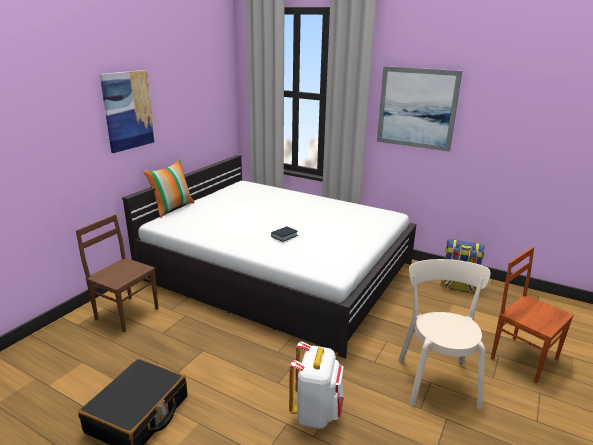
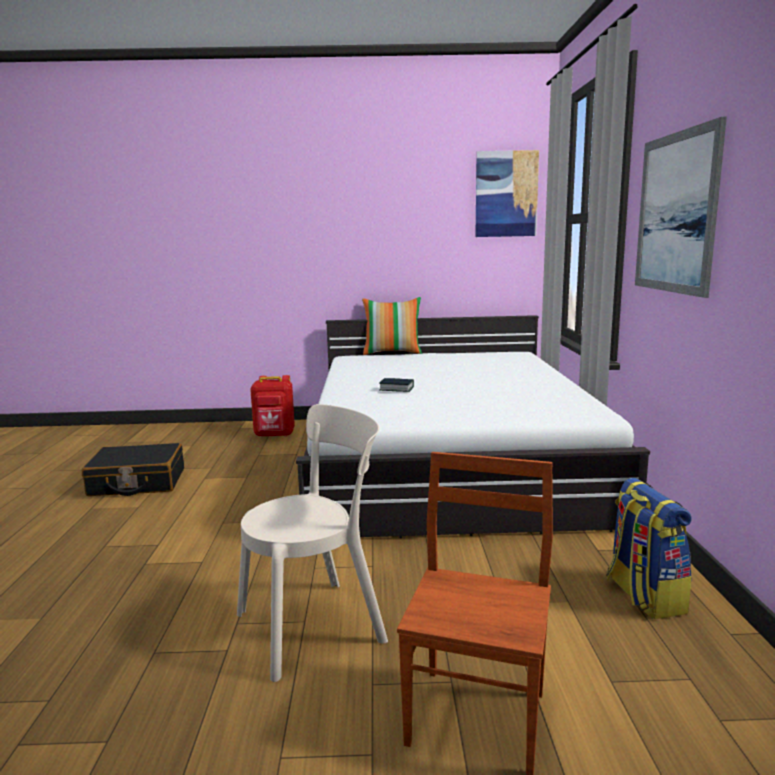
camera: 60 degrees right, 10 degrees down
brown chair [76,214,159,332] -> red backpack [250,375,295,437]
picture [100,70,155,153] -> picture moved to [475,150,539,237]
white backpack [289,341,344,429] -> none

